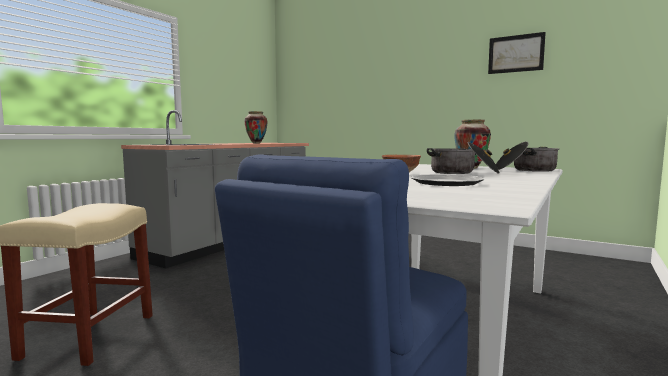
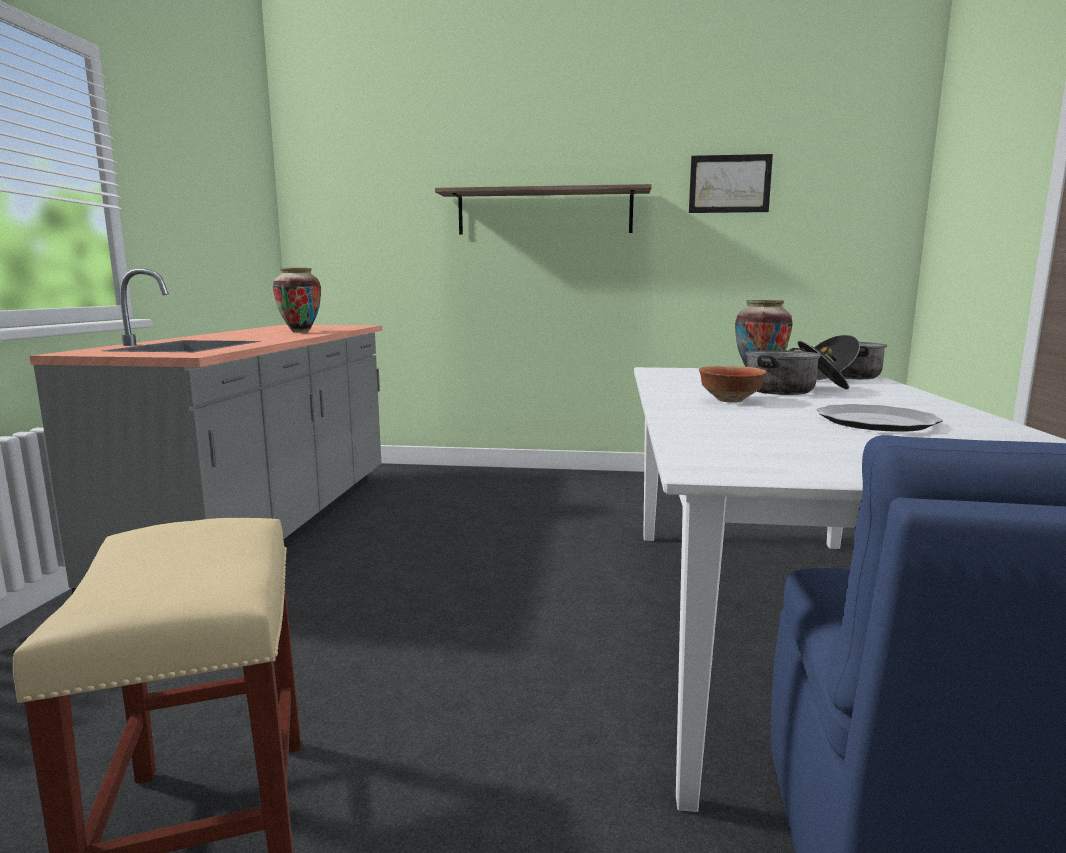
camera: 25 degrees left, 5 degrees up
none -> shelf [435,184,652,235]

